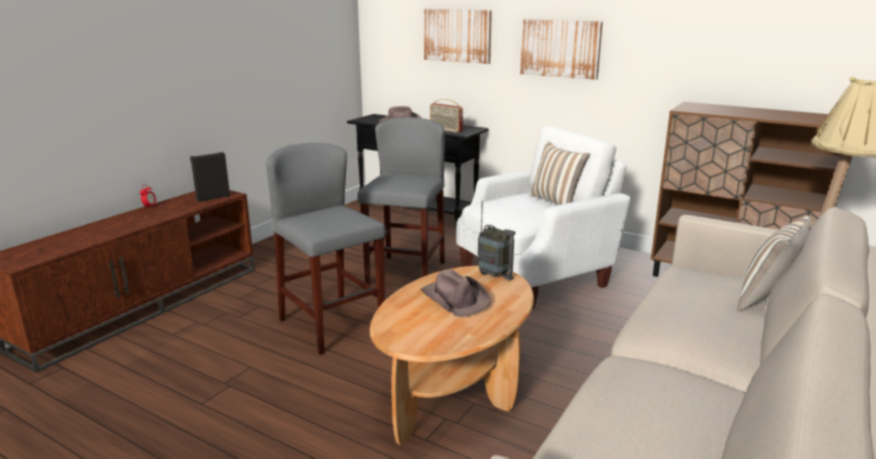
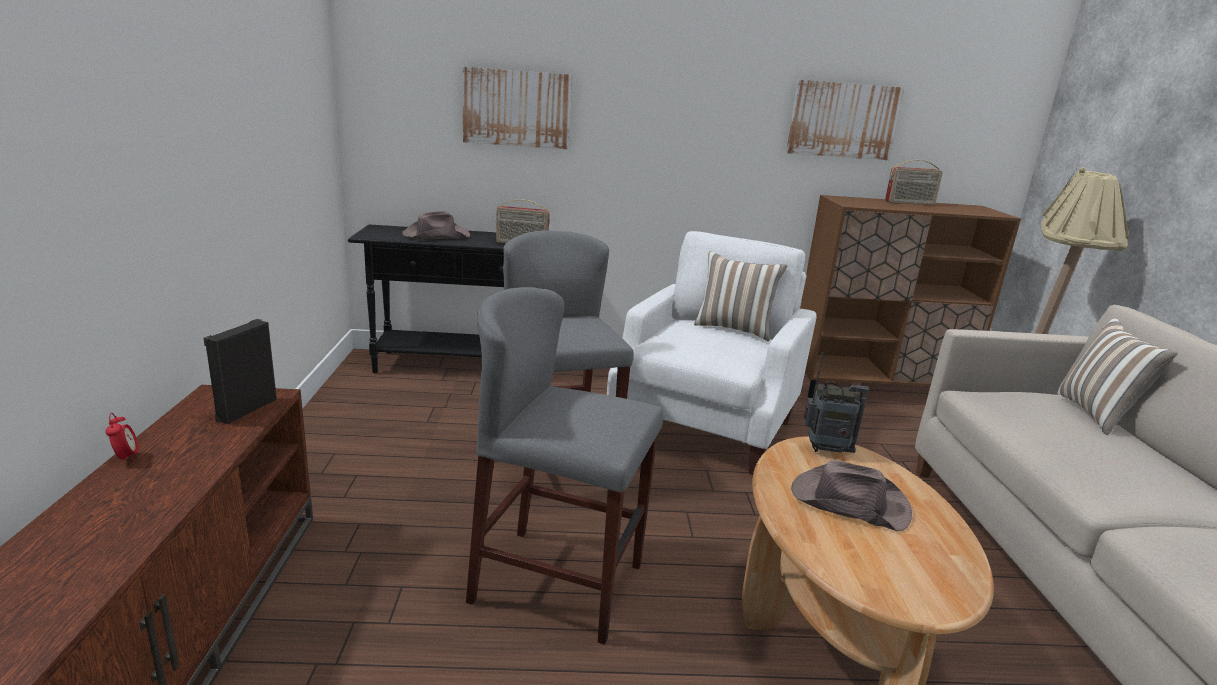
camera: 35 degrees left, 0 degrees up
picture [520,19,603,80] -> picture moved to [786,80,904,160]
none -> radio [885,160,943,205]

